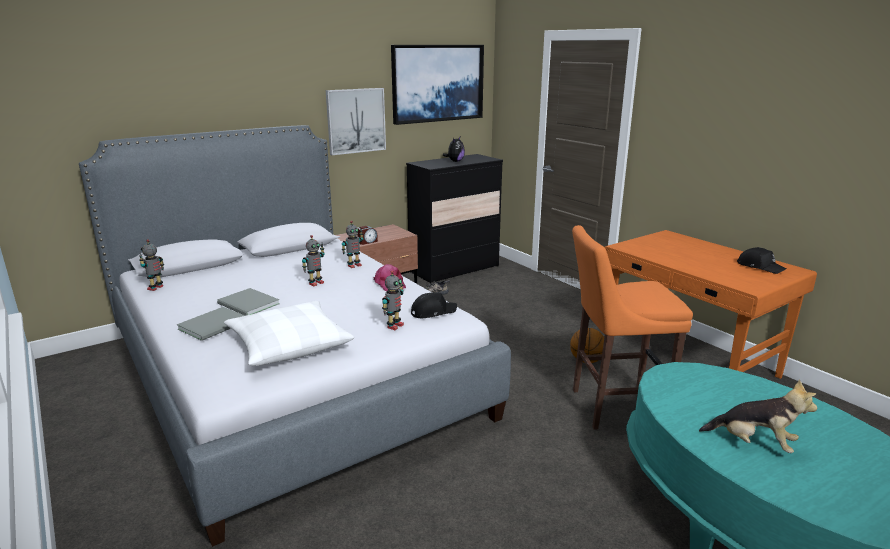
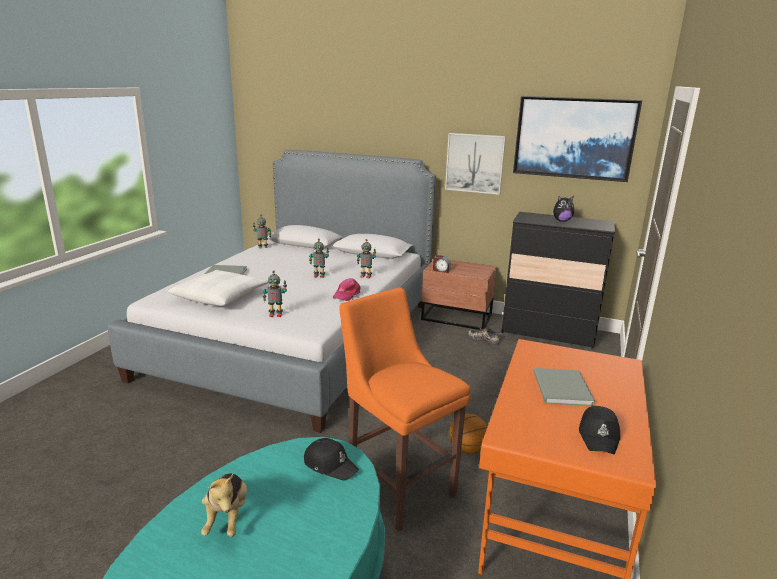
camera: 55 degrees right, 0 degrees up
grey book [217,288,280,316] -> grey book moved to [534,368,595,406]
black cap [411,292,457,318] -> black cap moved to [304,438,359,480]

